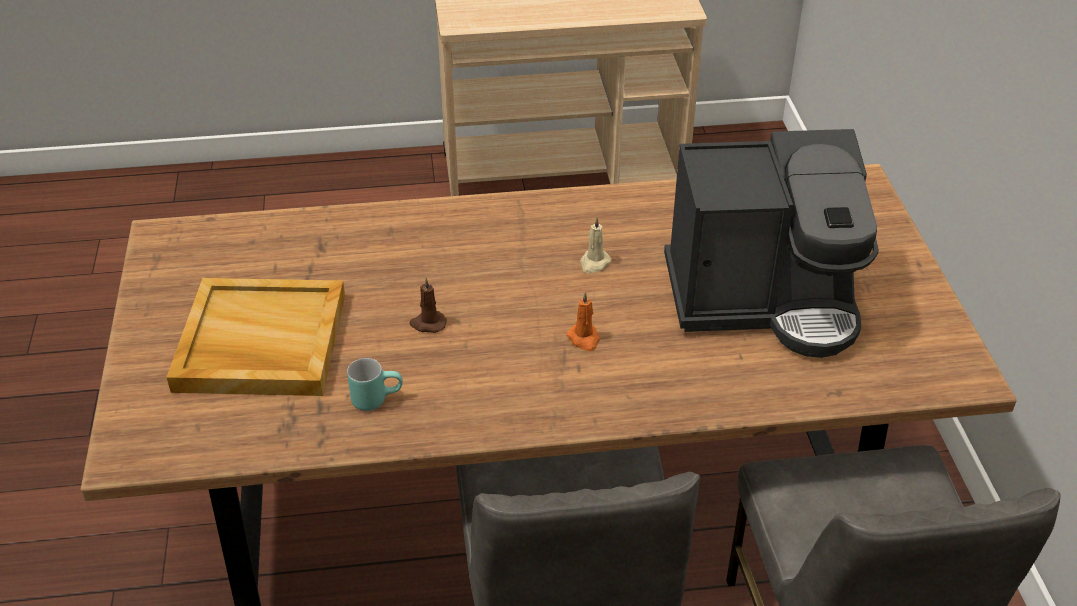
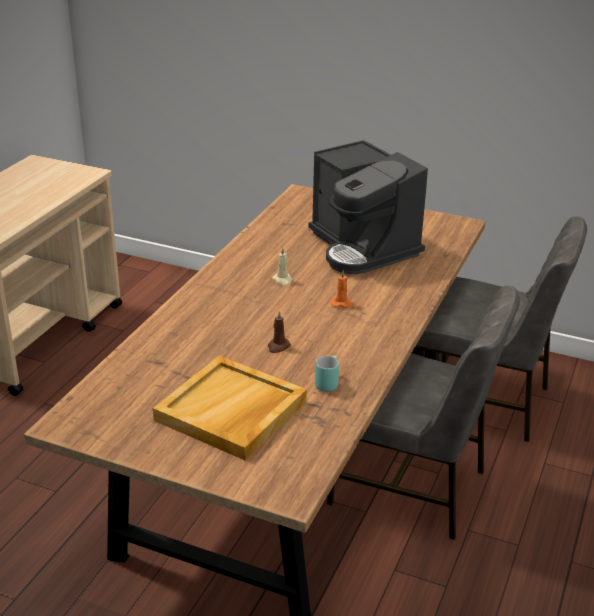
camera: 60 degrees left, 10 degrees down
coffee machine [664,129,879,358] -> coffee machine turned 120 degrees clockwise [308,140,428,274]

